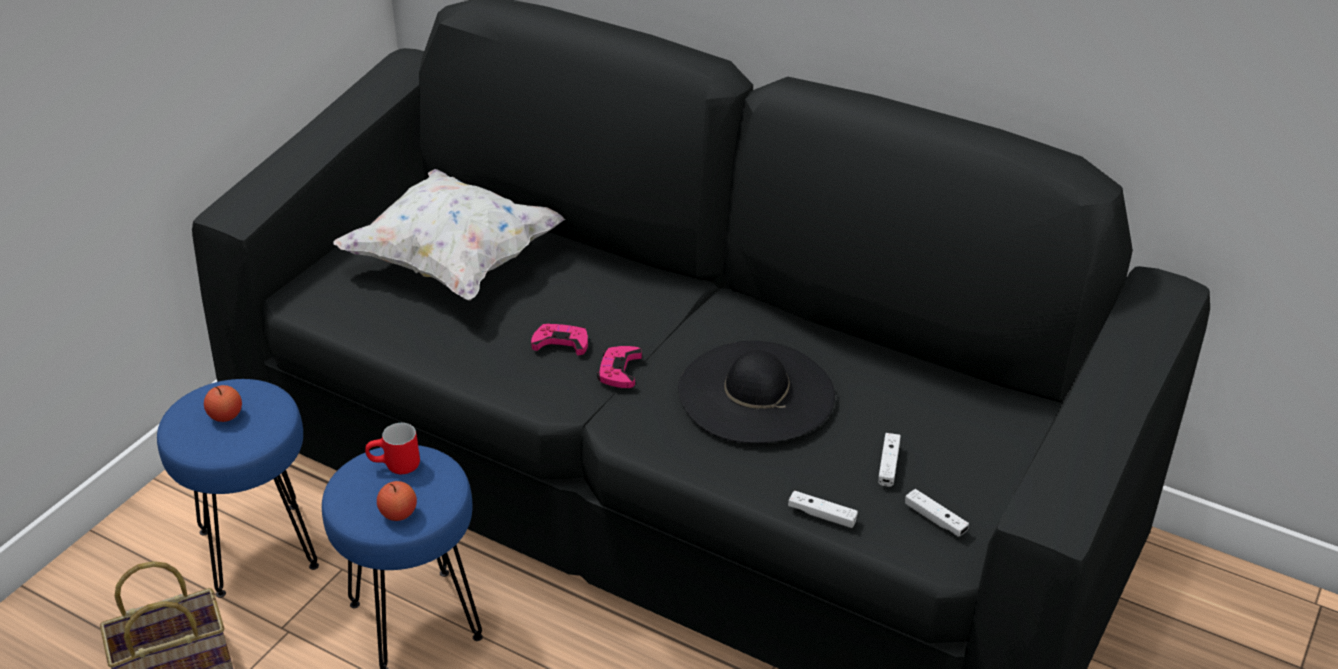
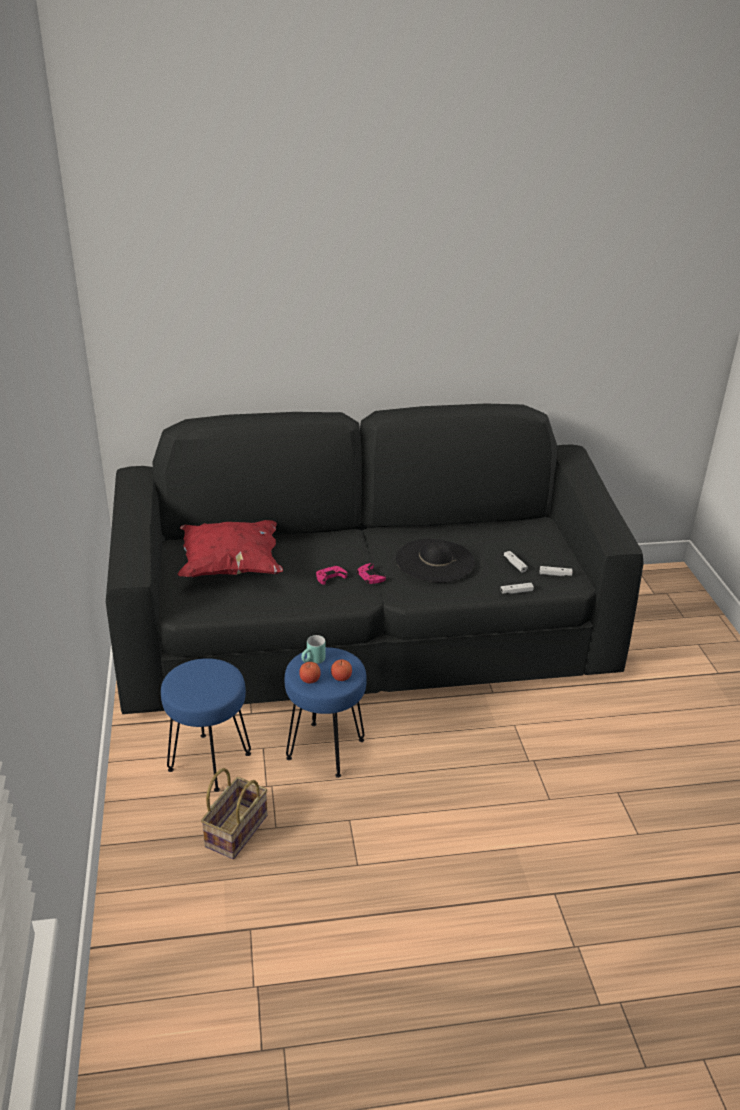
camera: 40 degrees left, 5 degrees down
apple [204,385,242,422] -> apple moved to [299,662,321,683]
white pillow [333,169,565,301] -> red pillow [178,520,283,577]
red mug [365,423,420,474] -> turquoise mug [301,635,326,664]

